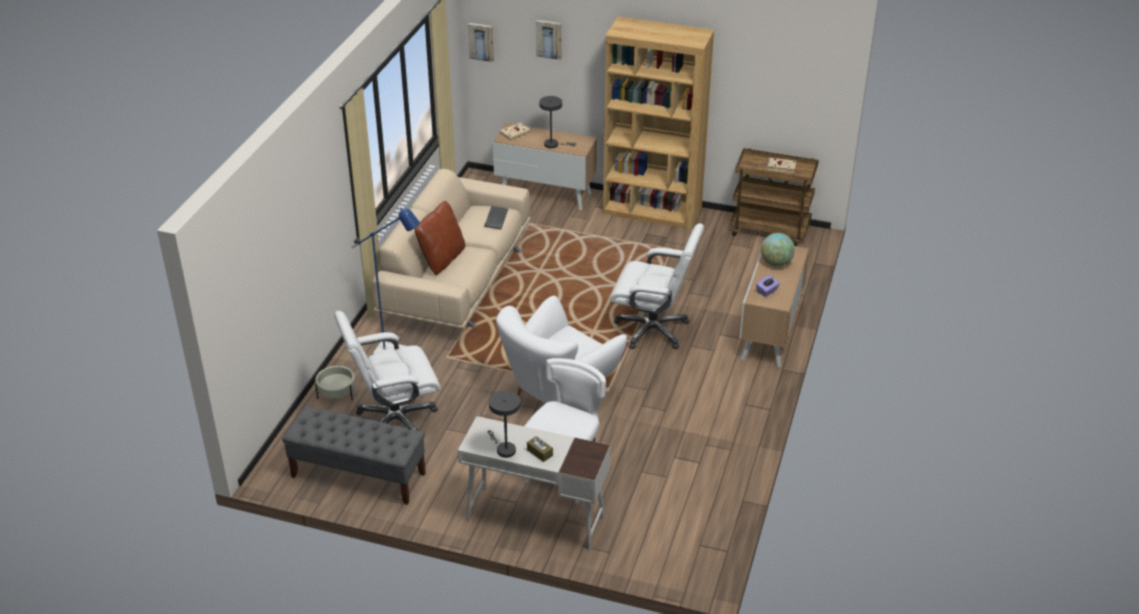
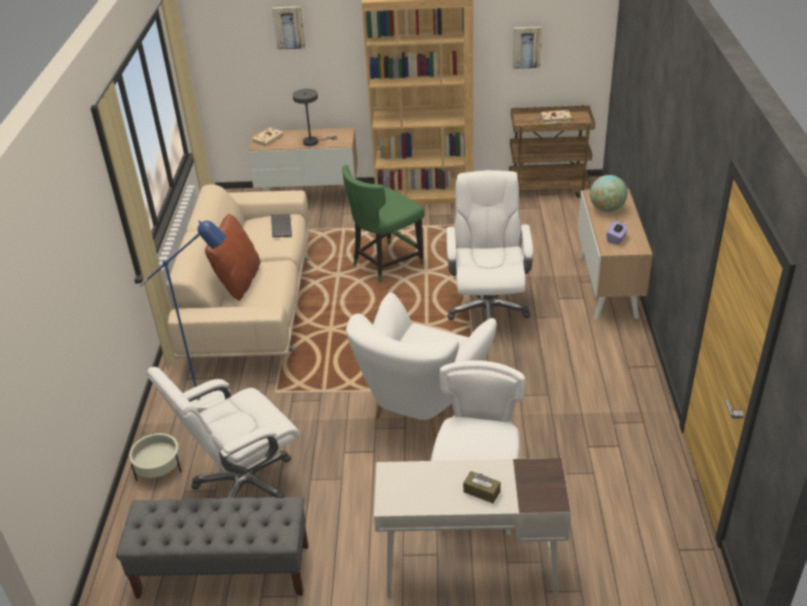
camera: 15 degrees left, 0 degrees up
picture [468,23,494,62] -> picture moved to [513,26,542,69]
grey table lamp [487,390,521,458] -> none
white office chair [610,223,704,349] -> white office chair turned 90 degrees counterclockwise [446,170,533,320]
none -> green chair [342,165,425,283]

